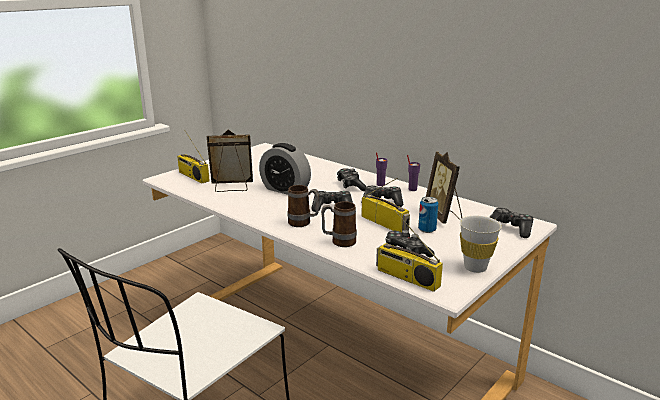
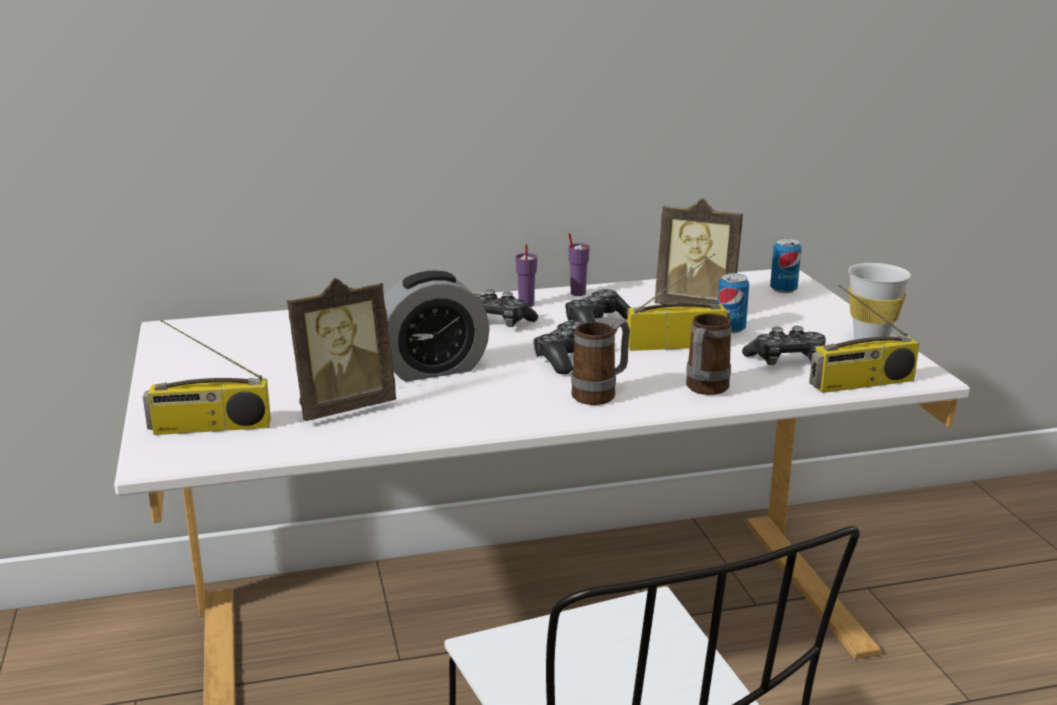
camera: 55 degrees left, 0 degrees up
picture frame [207,130,253,192] -> picture frame turned 150 degrees counterclockwise [287,278,396,421]
game controller [490,208,533,238] -> can [770,238,802,293]

